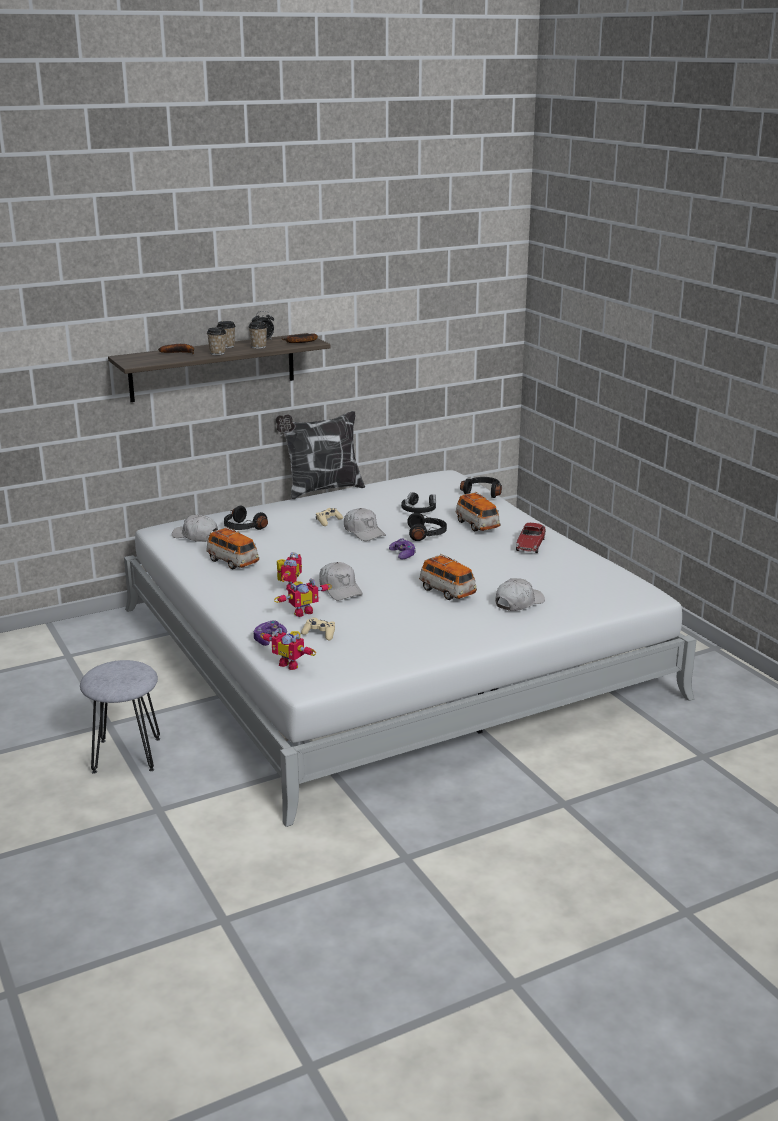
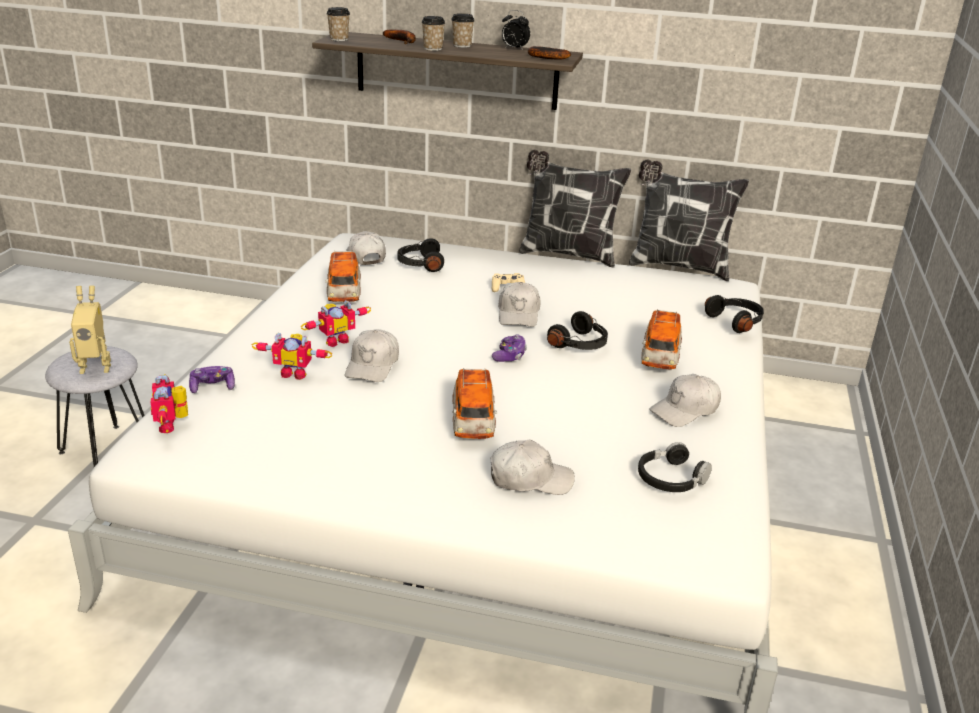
camera: 40 degrees right, 5 degrees up
cup [248,321,267,349] -> cup moved to [327,7,350,41]
beige game controller [301,618,335,640] -> none
black headphones [401,492,436,513] -> black headphones moved to [638,442,712,492]
toy car [516,523,546,553] -> white cap [649,374,721,427]
none -> toy robot [69,285,111,374]
none -> pillow [629,160,749,281]

